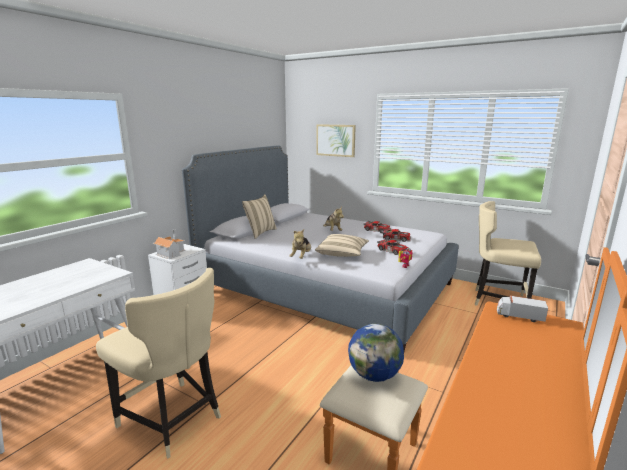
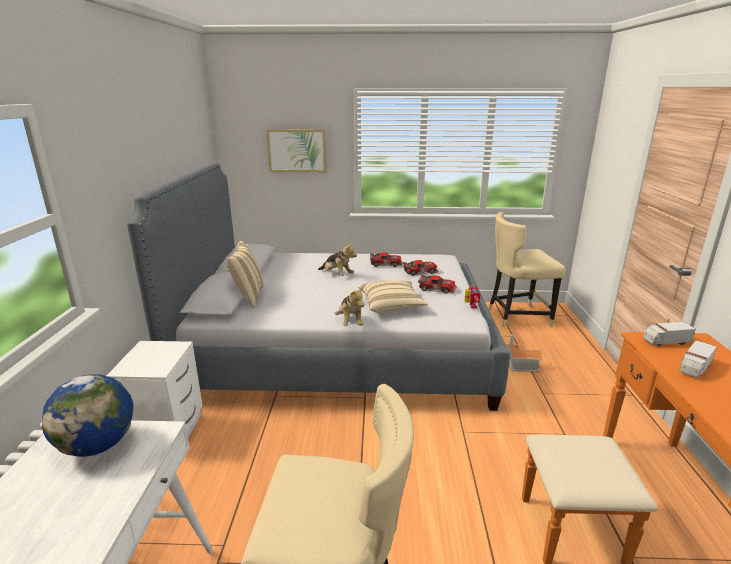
camera: 30 degrees left, 5 degrees up
toy house [153,229,186,259] -> toy house moved to [506,334,543,372]
globe [348,324,404,382] -> globe moved to [42,374,134,457]
none -> toy truck [679,340,717,378]

